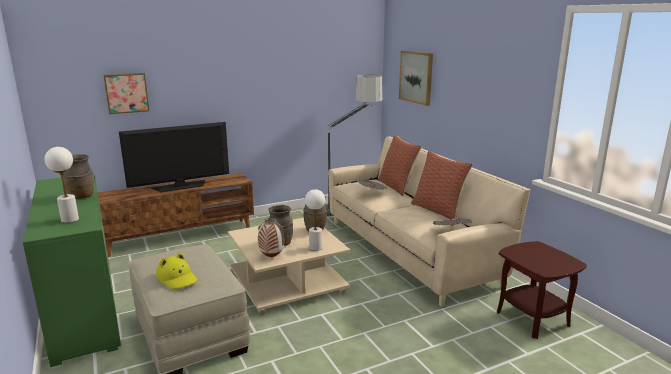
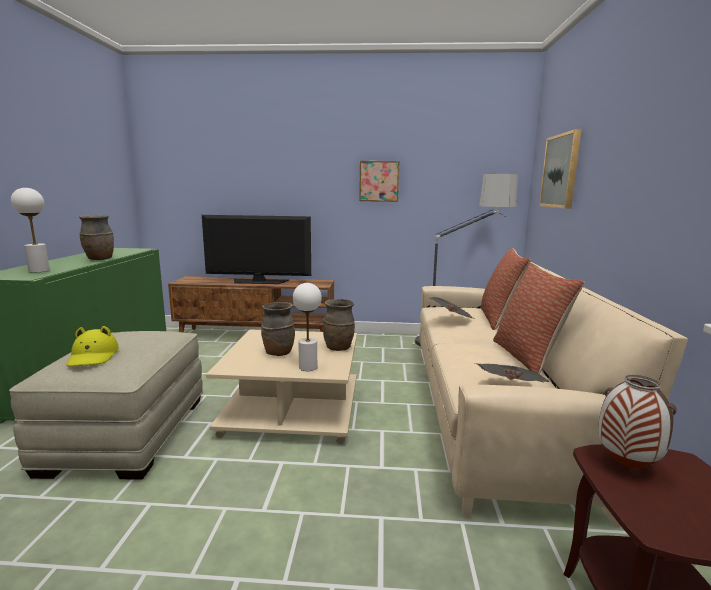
camera: 30 degrees right, 5 degrees down
picture [104,73,149,114] -> picture moved to [359,161,399,202]
vase [258,218,284,257] -> vase moved to [598,375,676,468]

